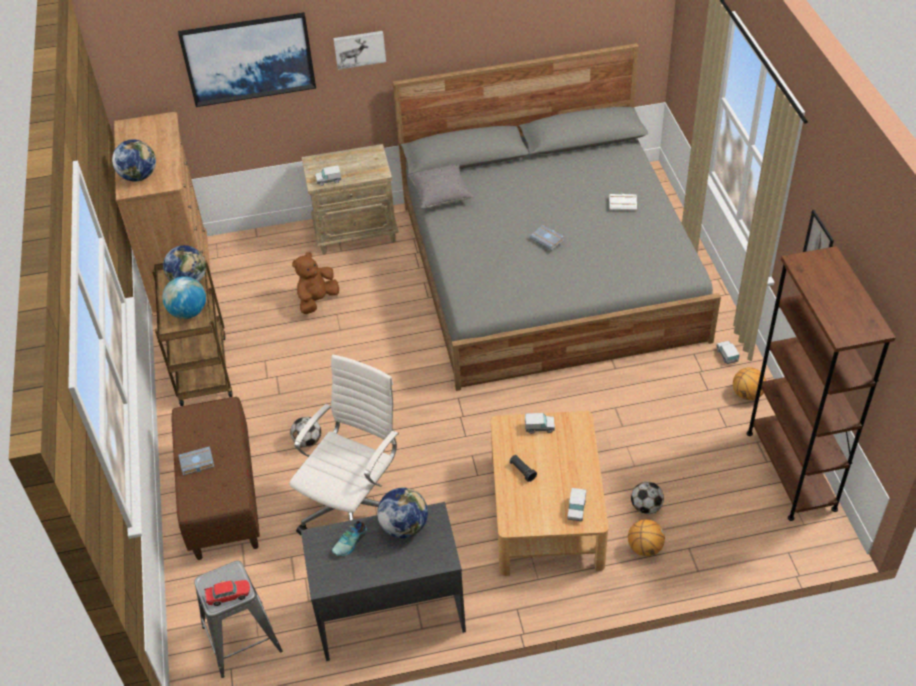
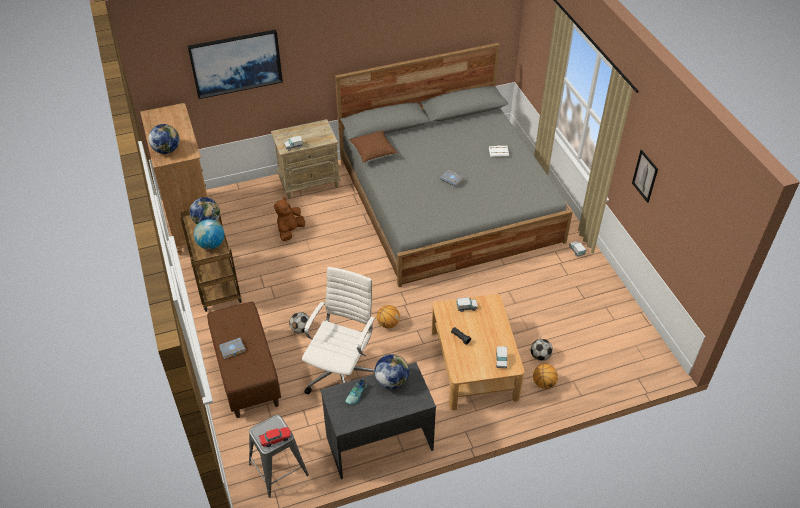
camera: 10 degrees left, 0 degrees up
picture [333,31,386,70] -> none
grey pillow [408,164,474,209] -> brown pillow [349,131,398,163]
basketball [733,367,766,400] -> basketball moved to [377,305,400,328]
brown bookcase [747,246,896,521] -> none

